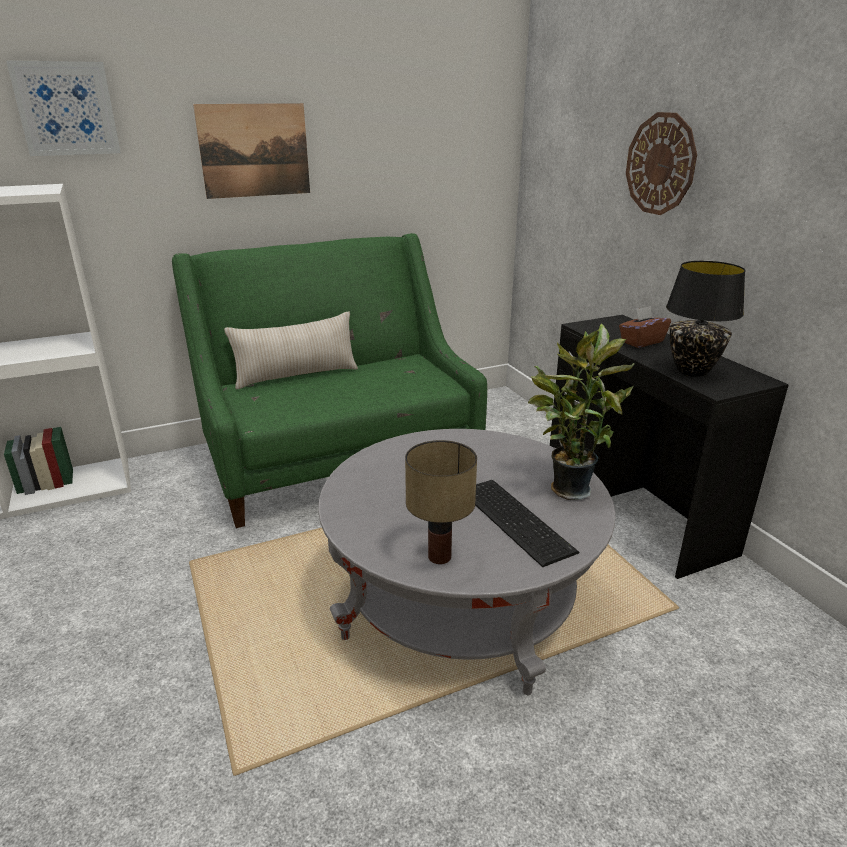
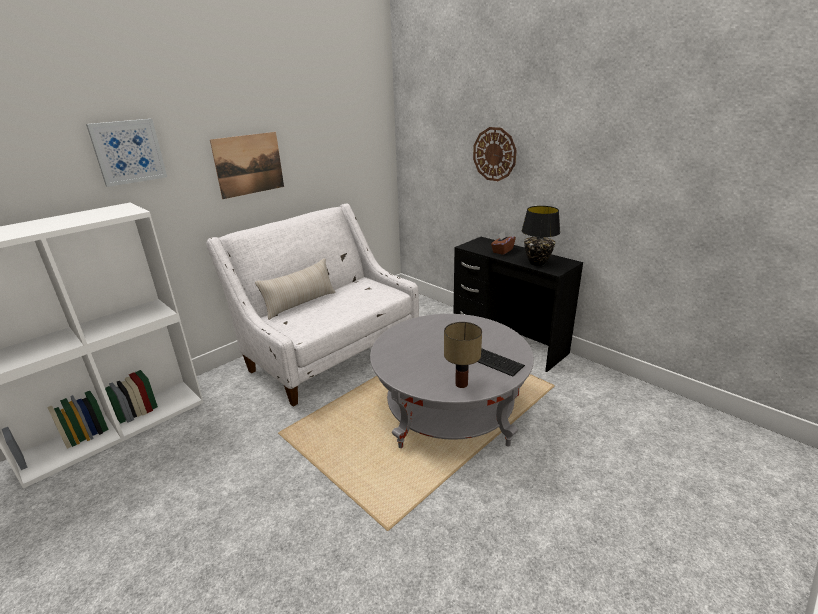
camera: 20 degrees left, 0 degrees up
green sofa [172,233,487,528] -> white sofa [207,203,419,407]
potted plant [528,323,634,500] -> none

